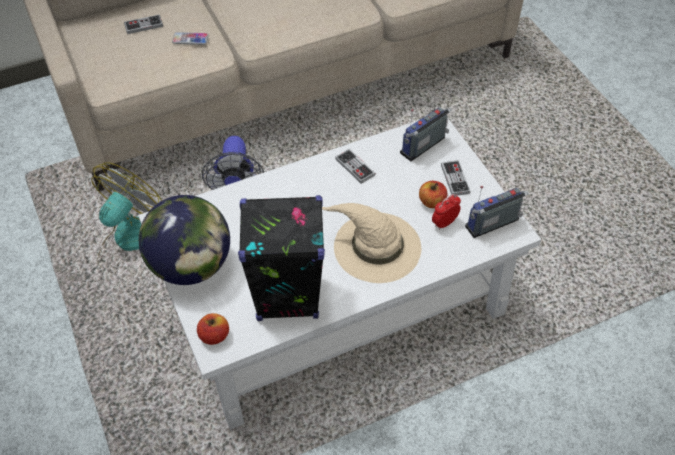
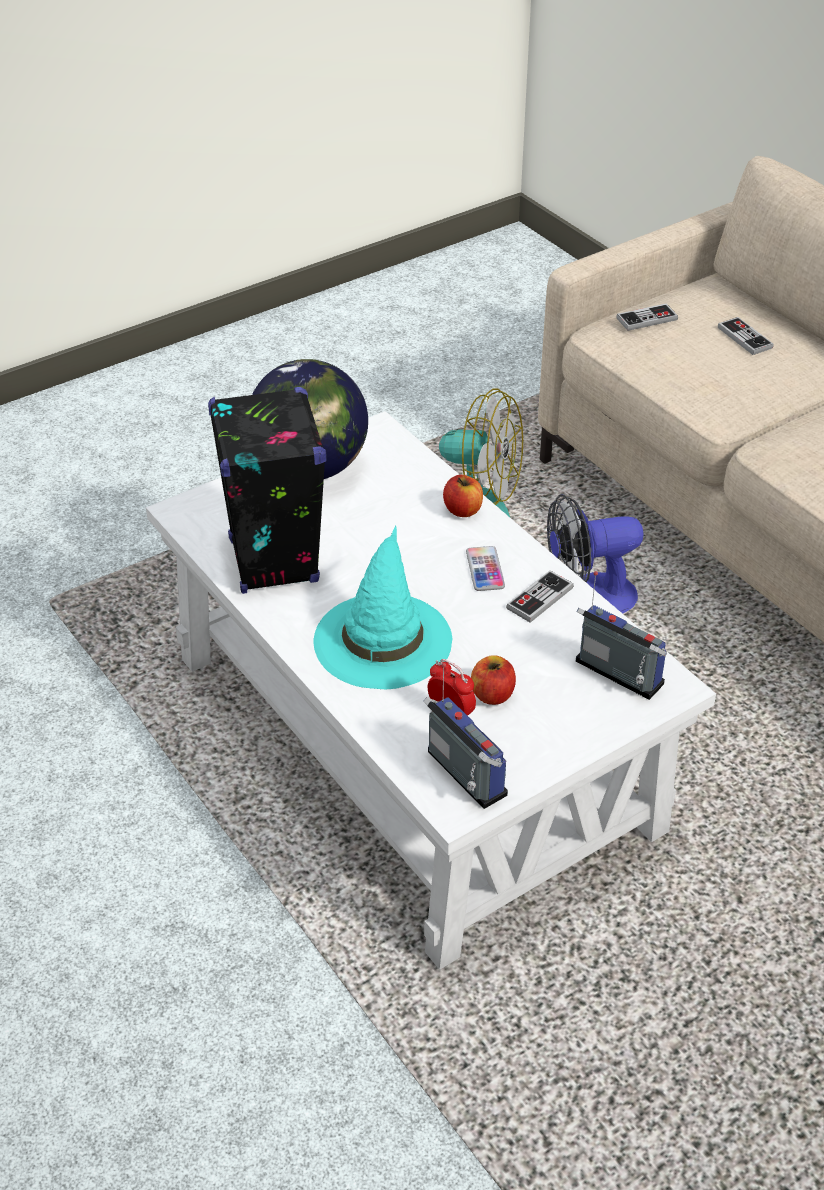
camera: 80 degrees right, 10 degrees down
phone [172,32,209,45] -> phone moved to [466,546,505,591]
apple [197,313,229,345] -> apple moved to [443,475,483,517]
beige hat [322,203,421,283] -> turquoise hat [314,525,452,689]
game controller [441,160,471,195] -> game controller moved to [616,304,678,331]

